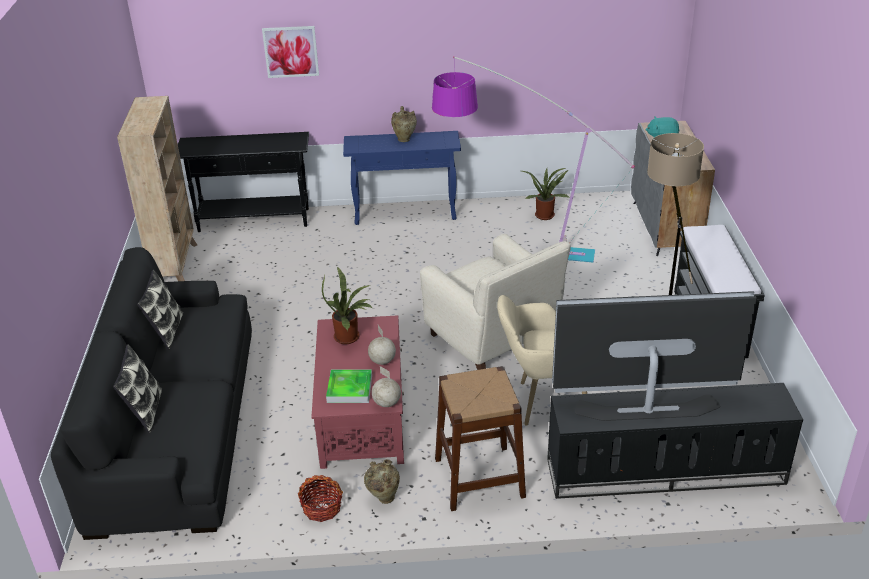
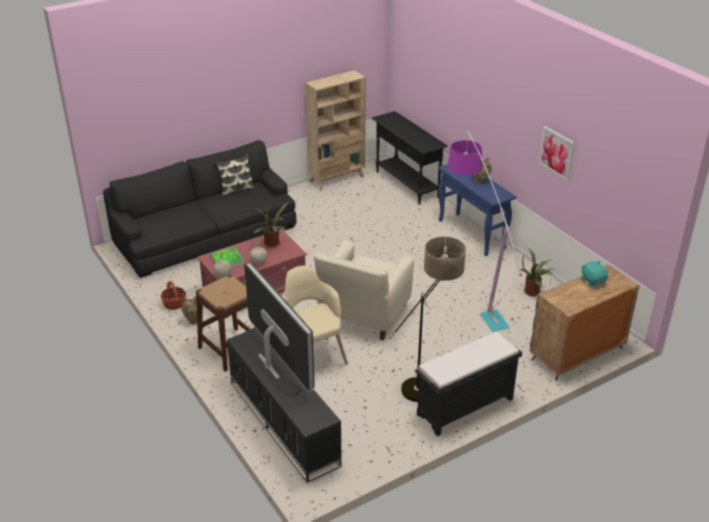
camera: 60 degrees right, 0 degrees up
pillow [113,344,162,433] -> none
picture [262,26,319,78] -> picture moved to [539,126,574,180]

